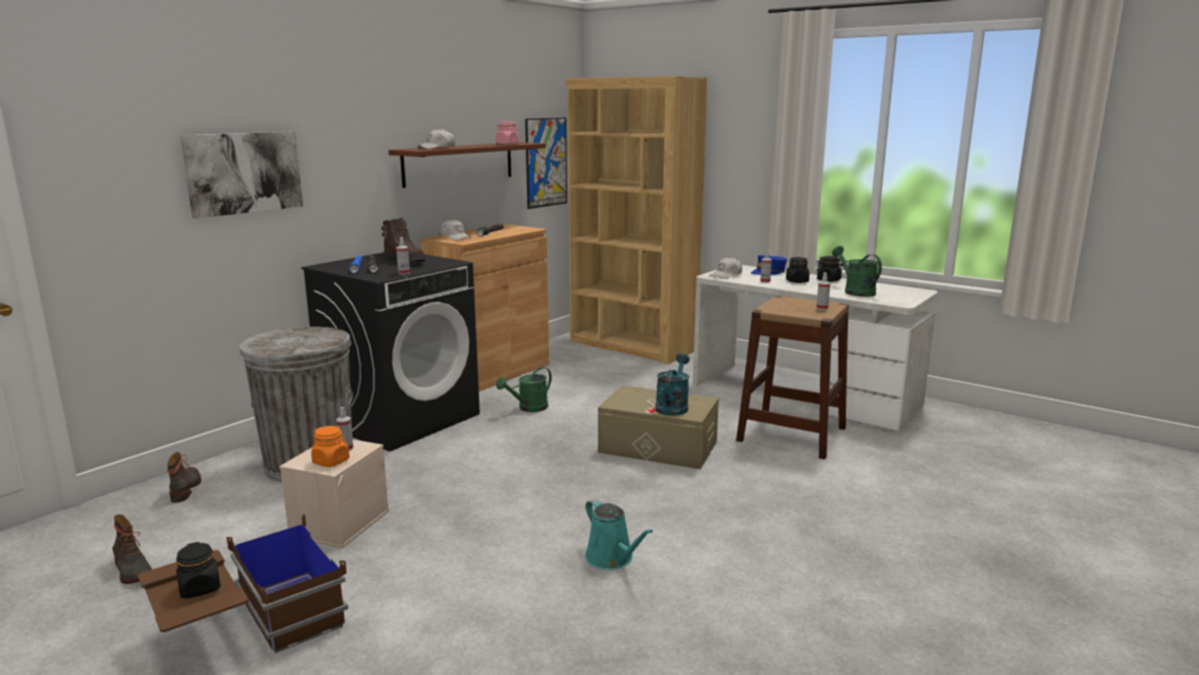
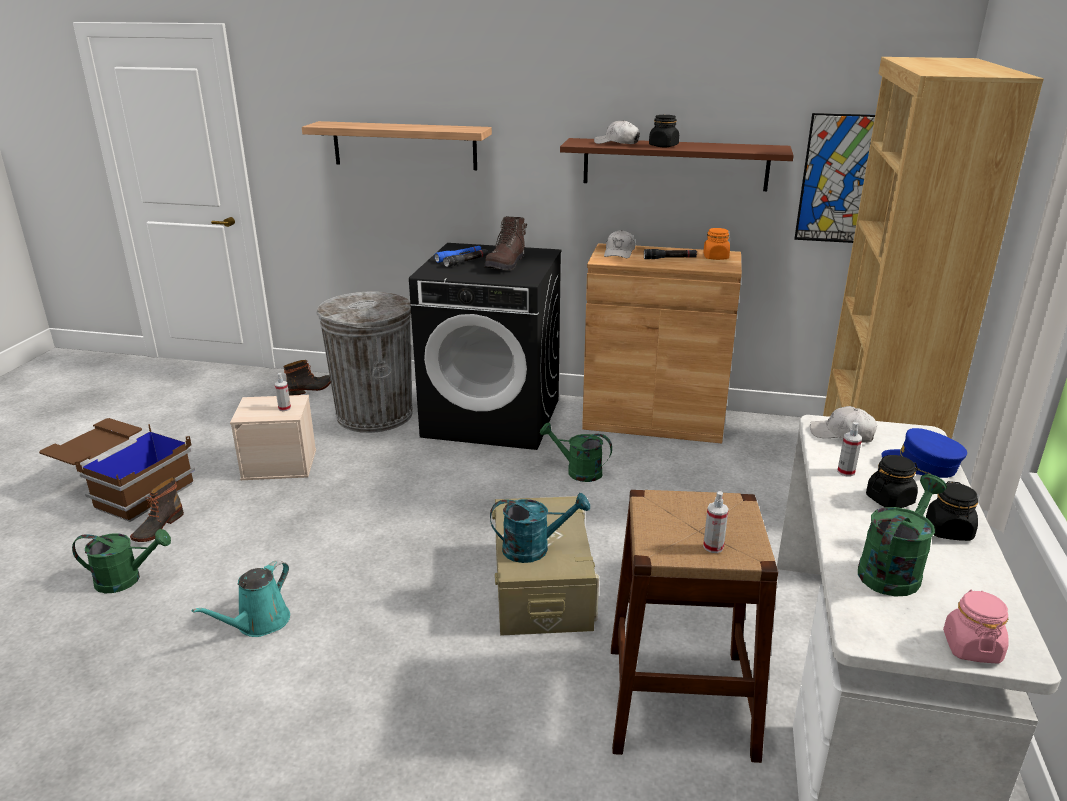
camera: 65 degrees right, 10 degrees up
boot [112,514,152,584] -> boot moved to [130,477,184,542]
black jar [176,542,220,599] -> black jar moved to [649,115,679,147]
picture [180,131,303,219] -> shelf [302,121,492,170]
orange jar [311,426,350,467] -> orange jar moved to [703,228,730,260]
spray bottle [396,237,410,275] -> none
pink jar [496,122,519,145] -> pink jar moved to [943,590,1008,664]
none -> green watering can [72,529,171,593]

